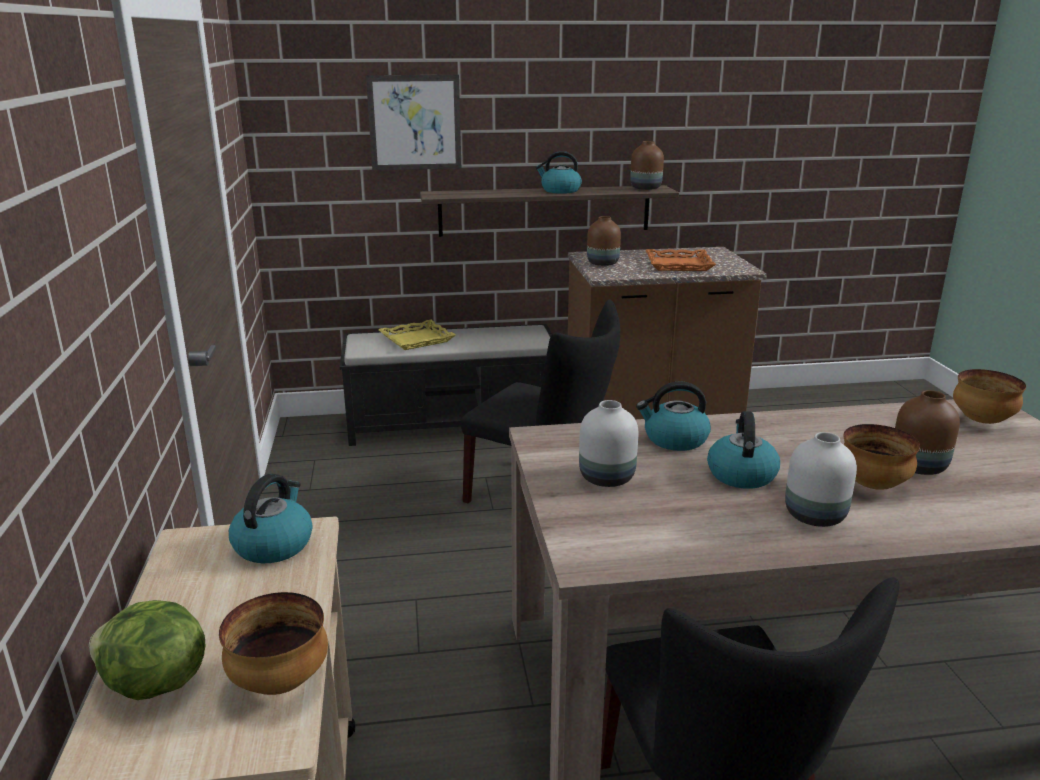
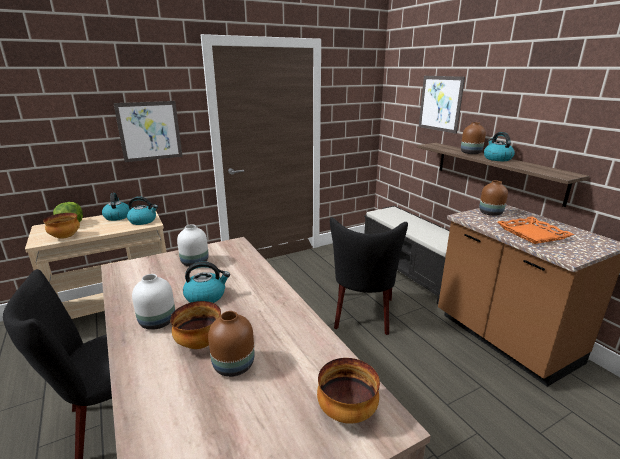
camera: 70 degrees right, 0 degrees up
yellow tray [378,320,456,350] -> none
brown vase [630,141,664,190] -> brown vase moved to [461,122,486,154]
kettle [636,381,711,451] -> kettle moved to [102,193,130,221]
none -> picture [113,101,183,162]

